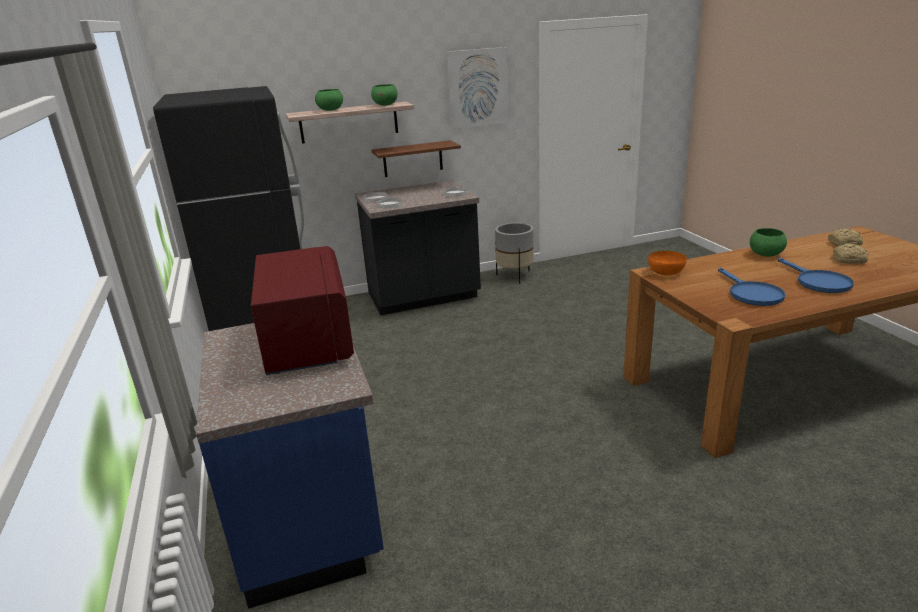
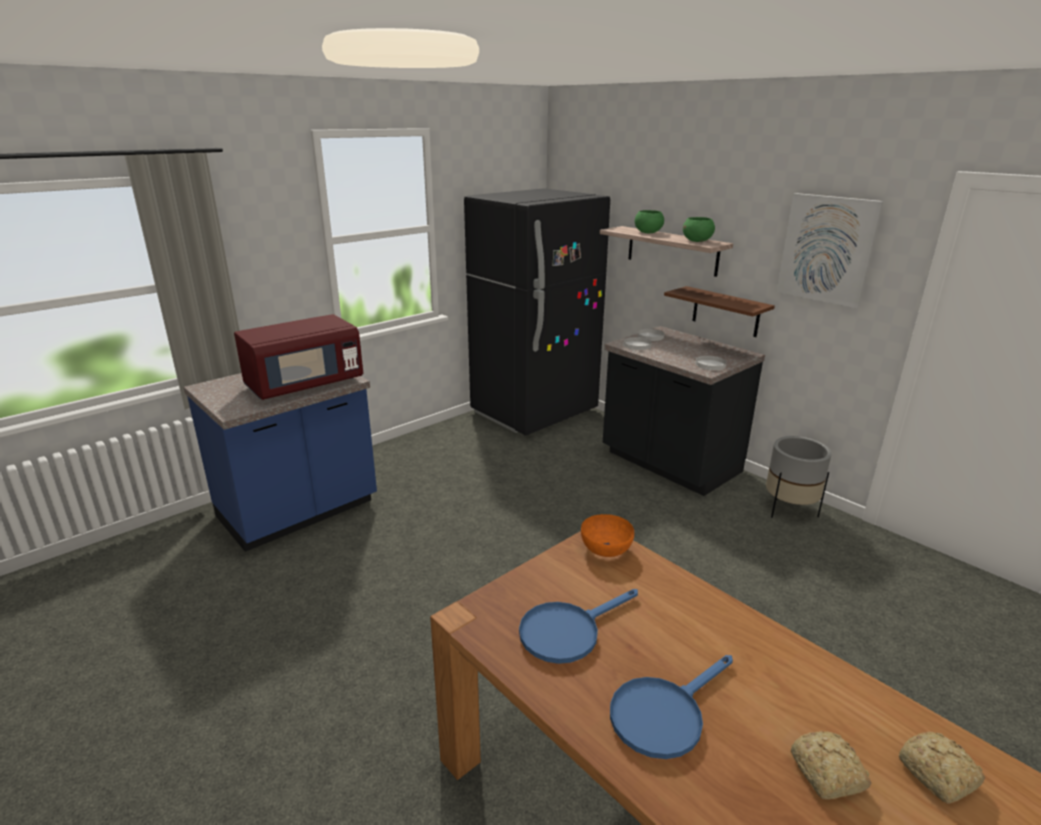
camera: 65 degrees right, 0 degrees up
green bowl [750,228,787,257] -> none

